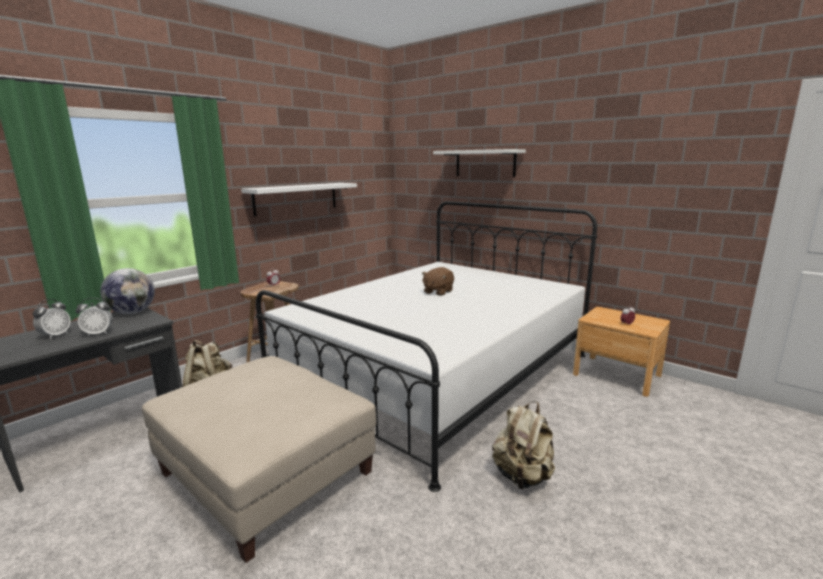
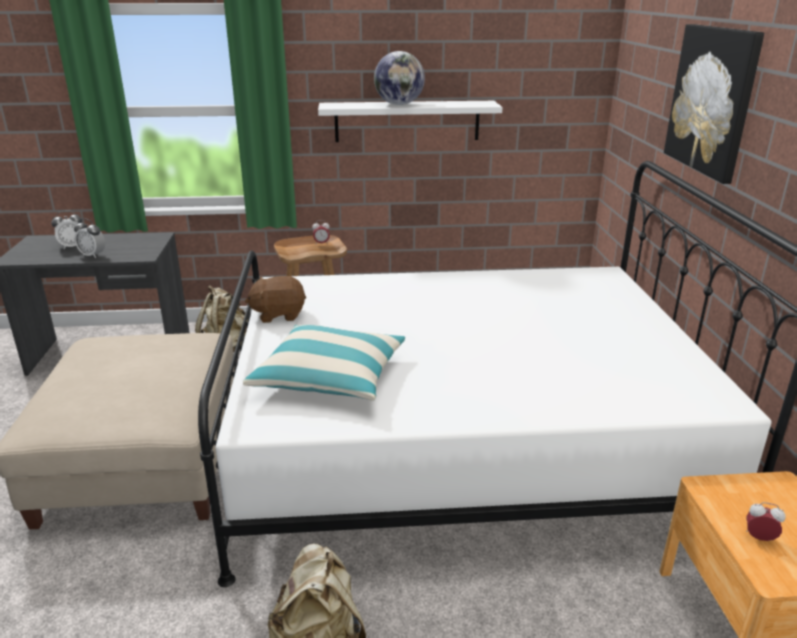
camera: 45 degrees right, 10 degrees up
globe [100,268,155,314] -> globe moved to [374,51,425,105]
brown plush toy [422,267,454,296] -> brown plush toy moved to [245,276,306,323]
white shelf [433,149,526,177] -> picture [664,24,764,184]
none -> pillow [243,325,405,401]

